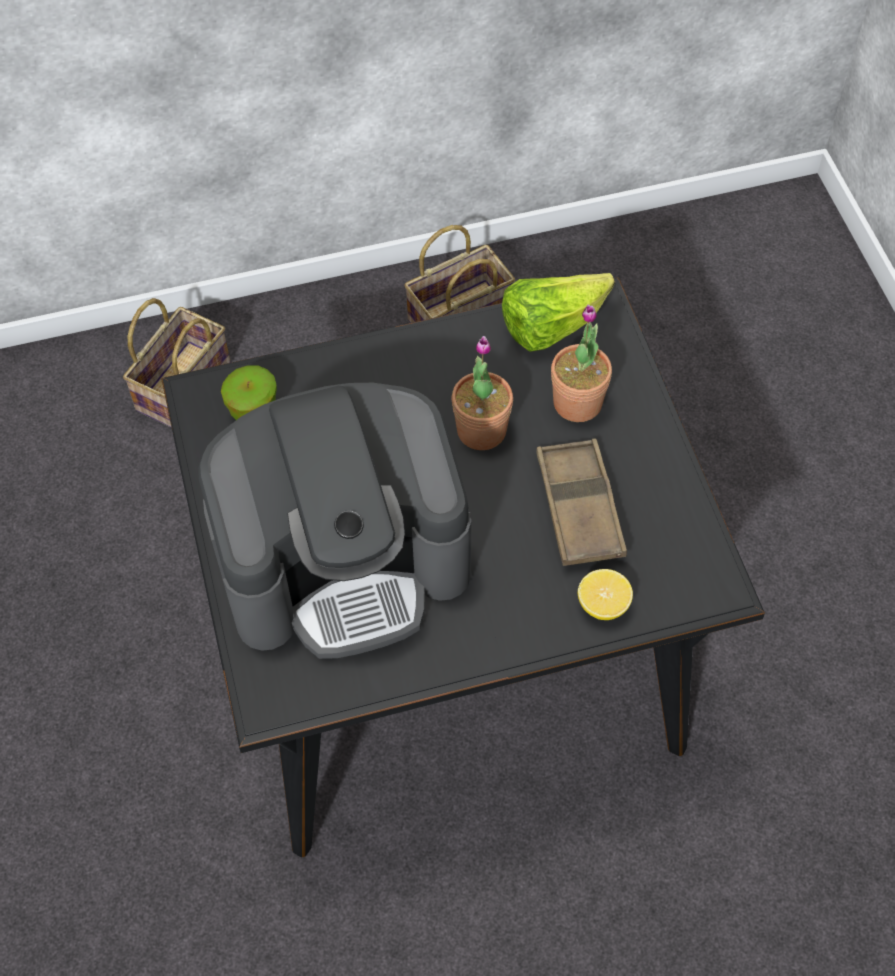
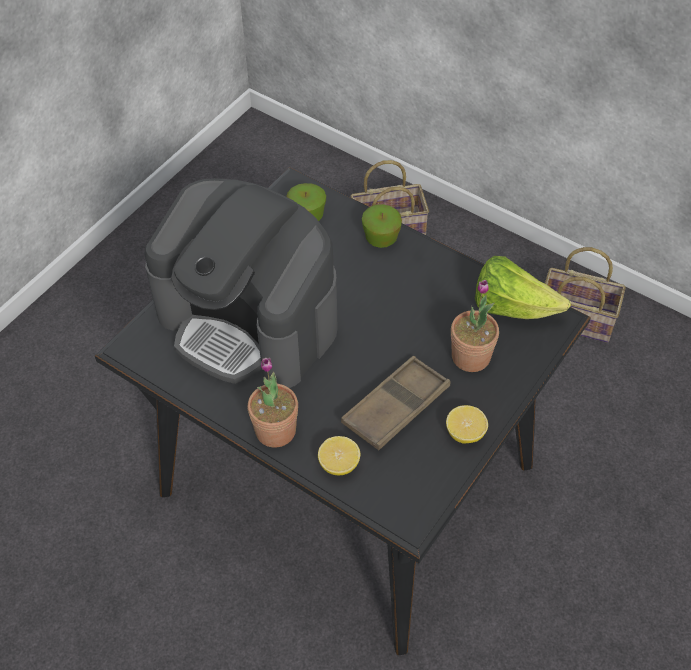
camera: 50 degrees right, 5 degrees down
potted plant [452,336,513,450] -> potted plant moved to [248,358,298,448]
none -> apple [362,204,402,248]
none -> lemon [446,405,488,444]

